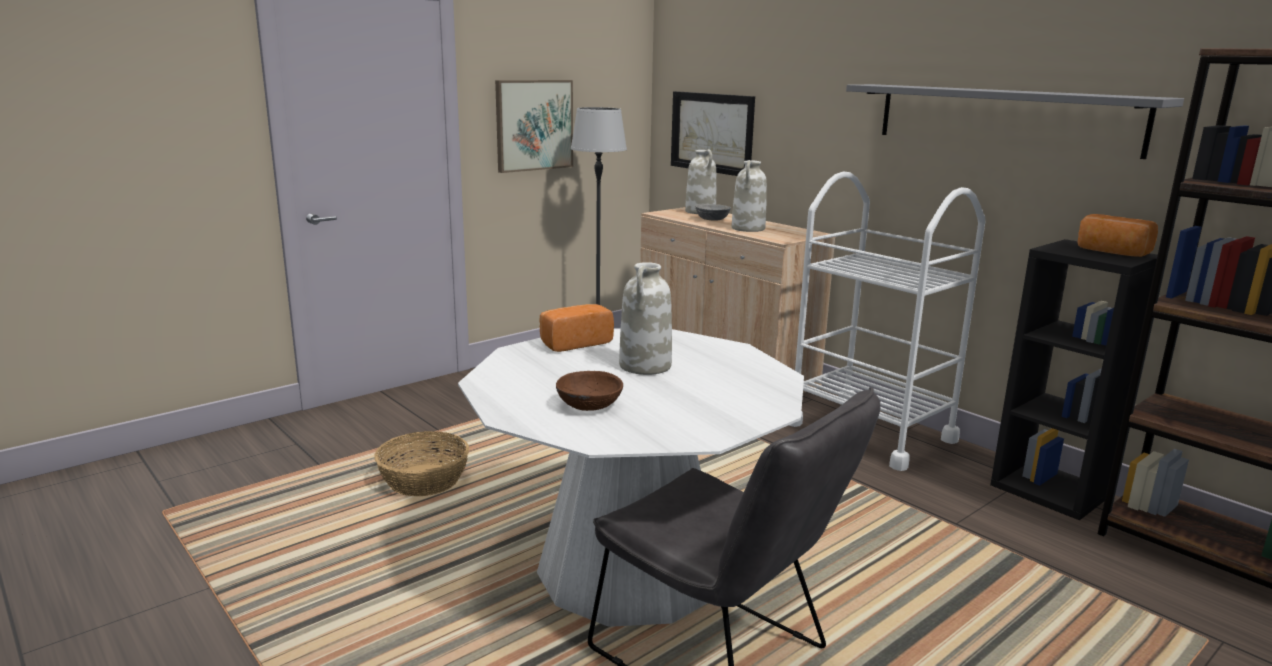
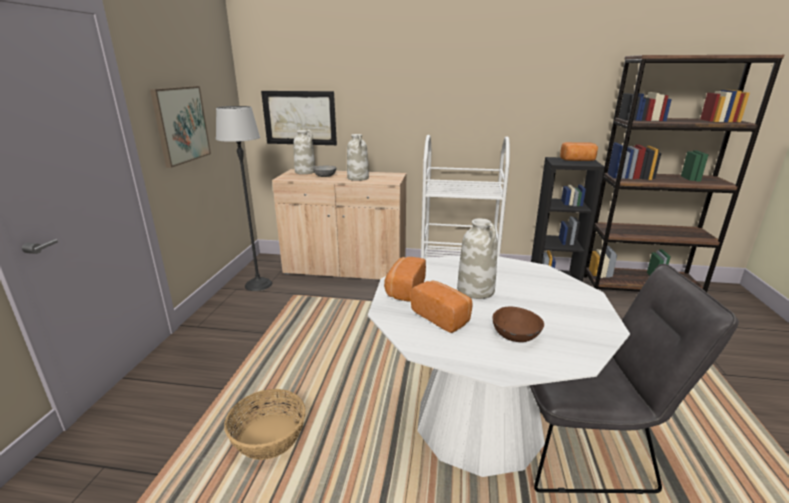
camera: 40 degrees left, 5 degrees up
grey shelf [846,84,1184,159] -> none
none -> bread [411,280,473,333]

